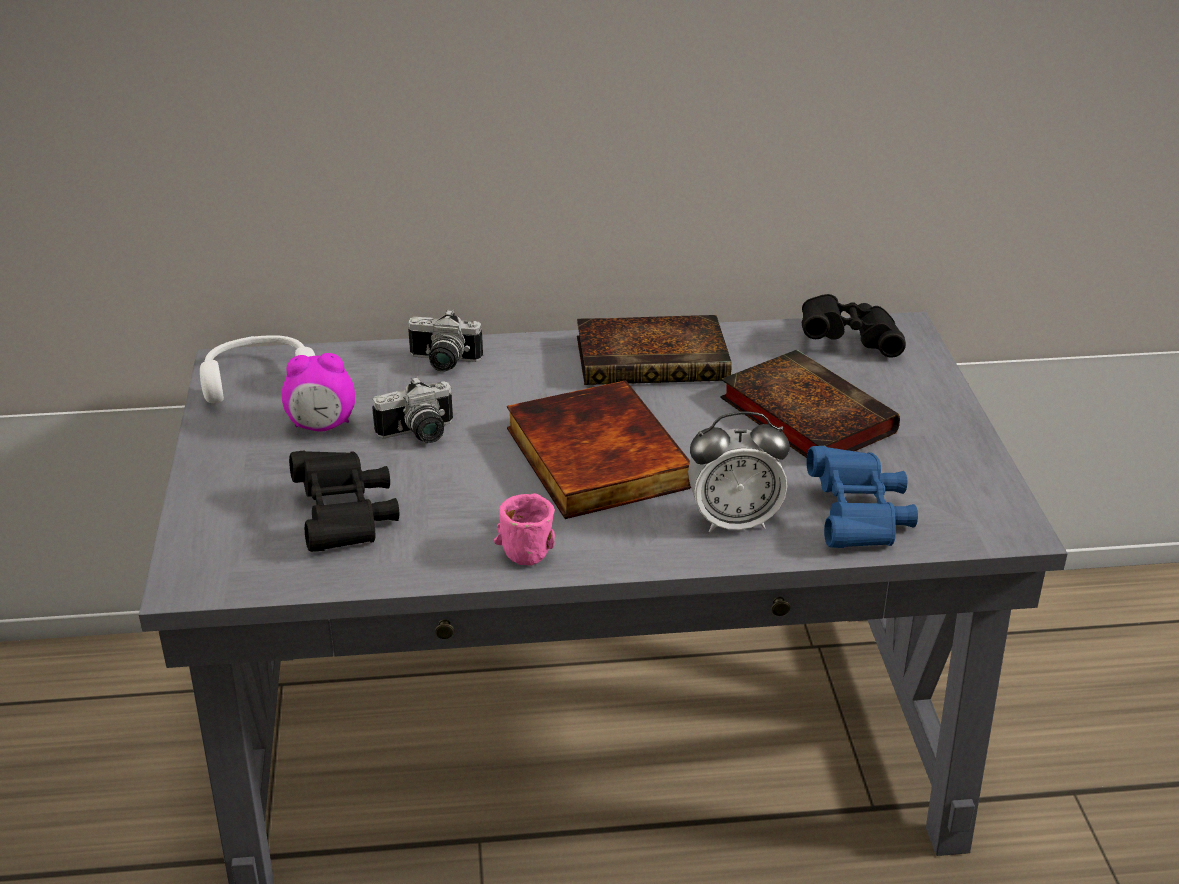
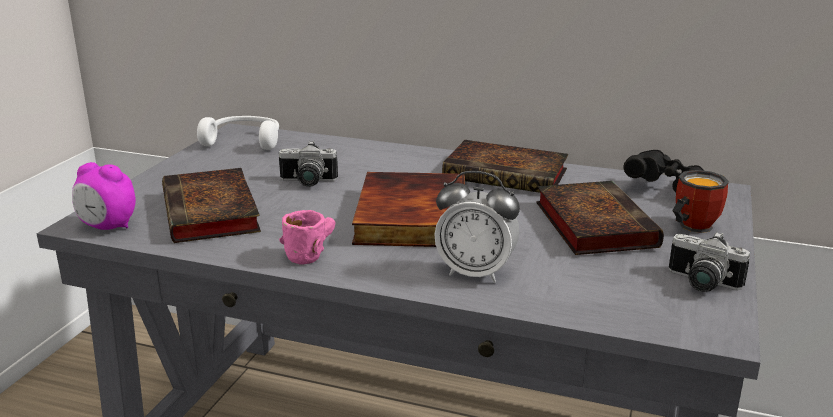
camera: 25 degrees right, 10 degrees down
alarm clock [282,353,355,432] -> alarm clock moved to [72,162,136,230]
black binoculars [289,450,399,552] -> book [162,168,261,243]
camera [408,309,483,372] -> camera moved to [669,232,750,292]
blue binoculars [806,446,918,548] -> none
none -> mug [672,170,729,233]

